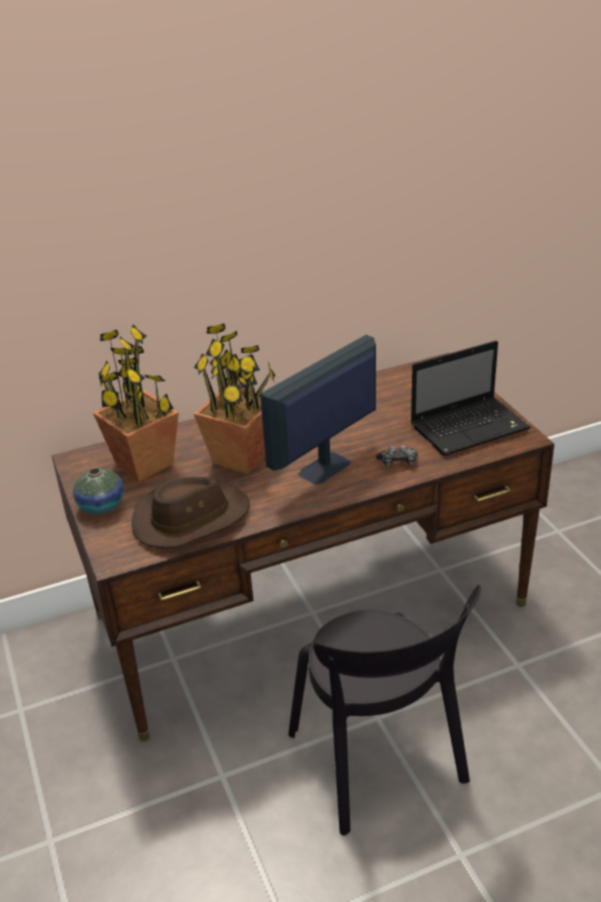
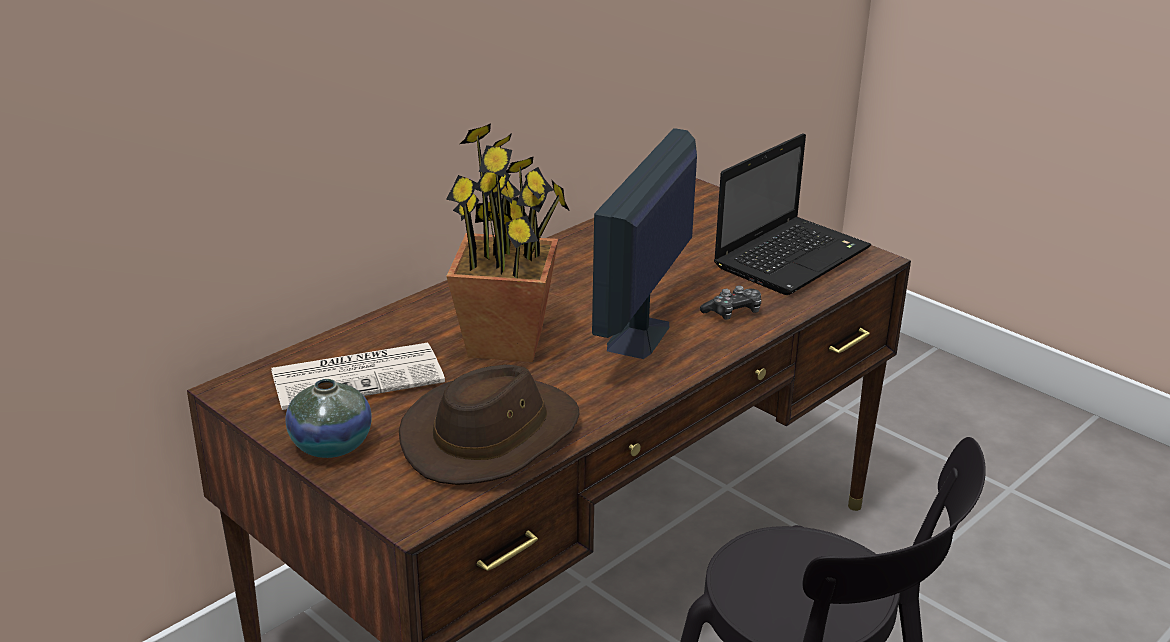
camera: 25 degrees left, 5 degrees down
potted plant [93,324,179,481] -> newspaper [271,343,445,410]

